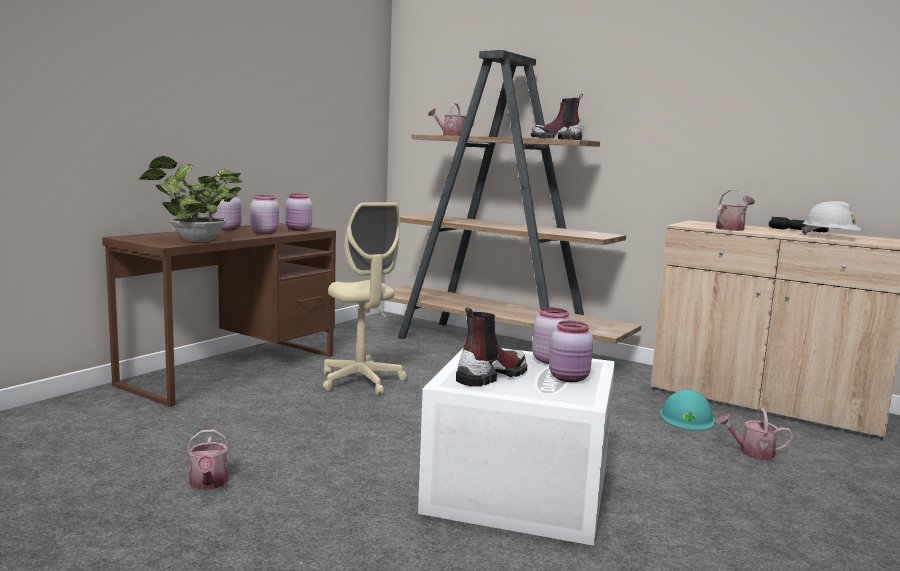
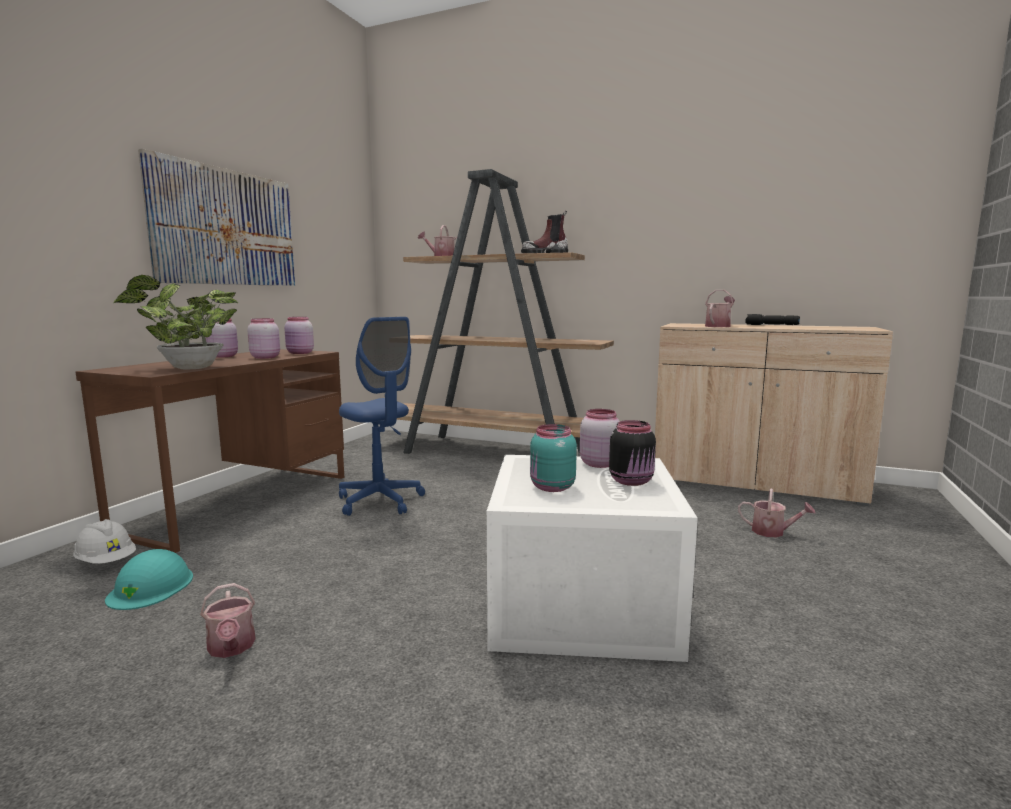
camera: 10 degrees left, 0 degrees up
beige office chair [323,202,407,396] -> blue office chair [339,317,425,516]
boot [456,307,527,386] -> turquoise jar [530,424,577,492]
pink jar [549,321,593,382] -> black jar [609,420,656,486]
turquoise hard hat [660,390,715,430] -> turquoise hard hat moved to [105,549,193,610]
watering can [717,408,793,460] -> watering can turned 150 degrees counterclockwise [738,488,816,538]
white hard hat [801,201,862,235] -> white hard hat moved to [73,519,136,564]
none -> picture [138,149,295,286]

